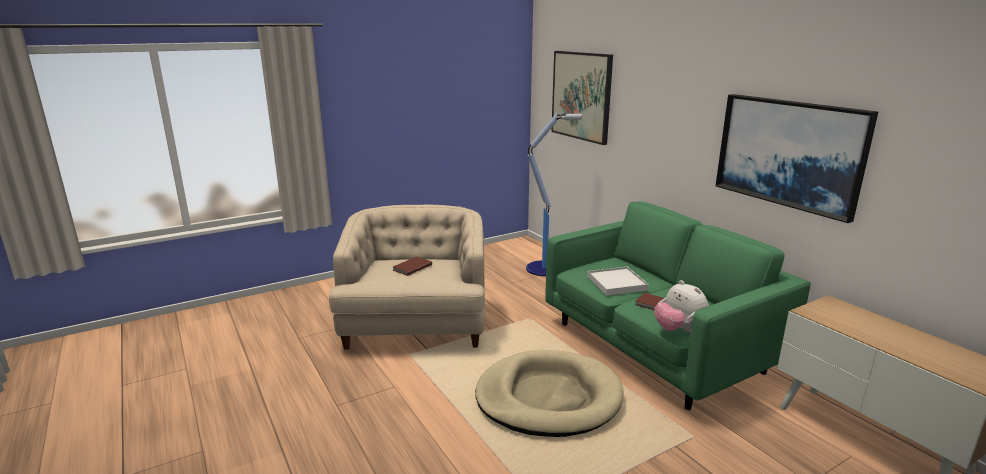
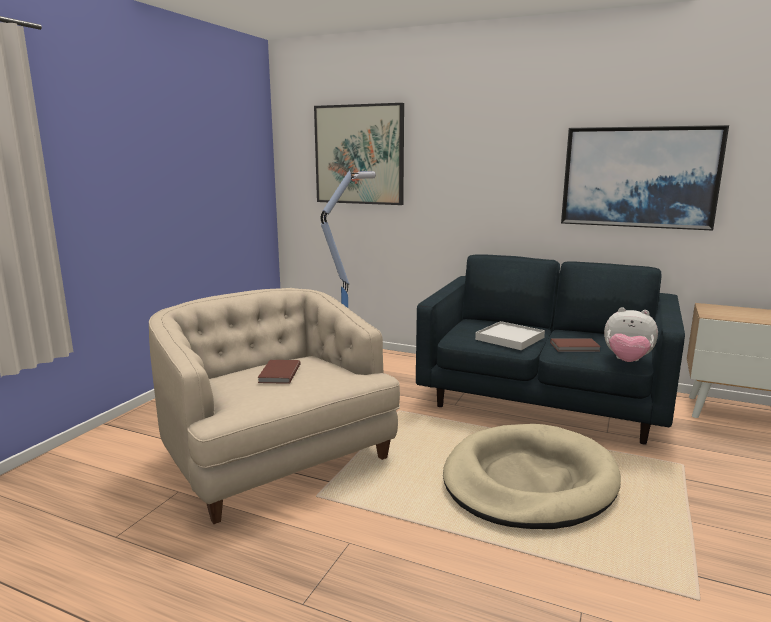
camera: 35 degrees left, 5 degrees down
green sofa [545,201,811,410] -> blue sofa [416,254,685,445]

